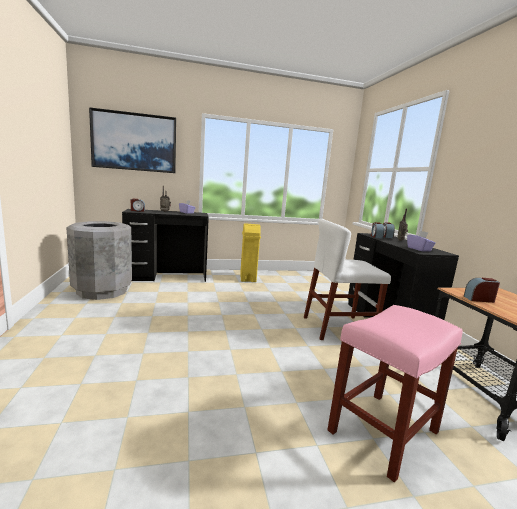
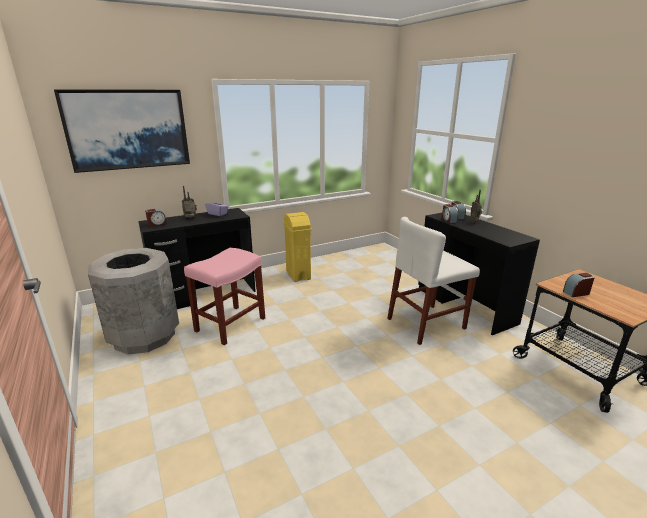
camera: 15 degrees left, 10 degrees up
pink stool [328,305,462,483] -> pink stool moved to [184,248,265,345]
purple tissue box [407,231,436,251] -> none

